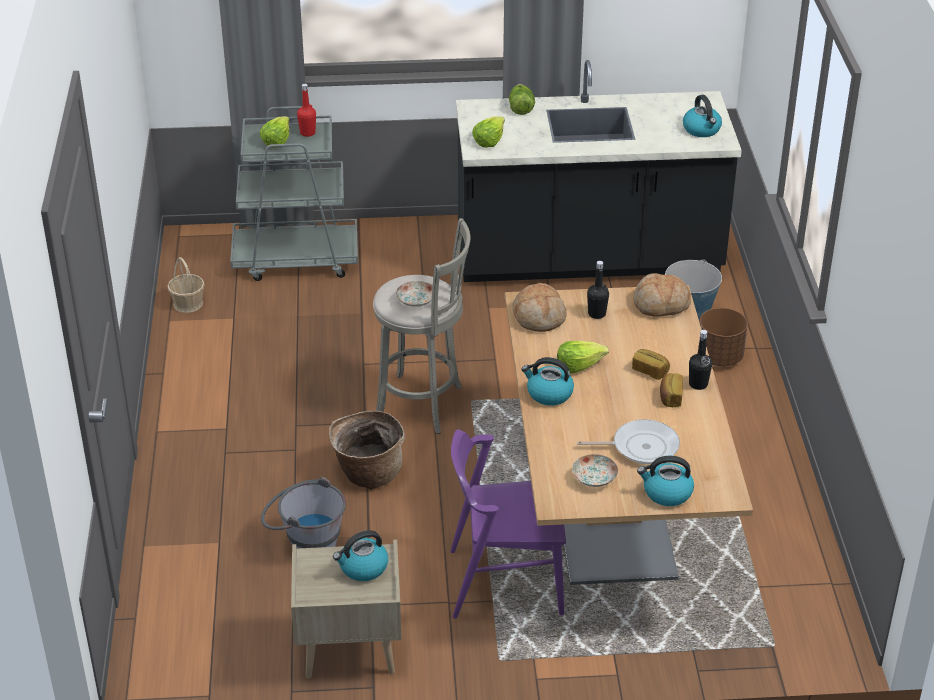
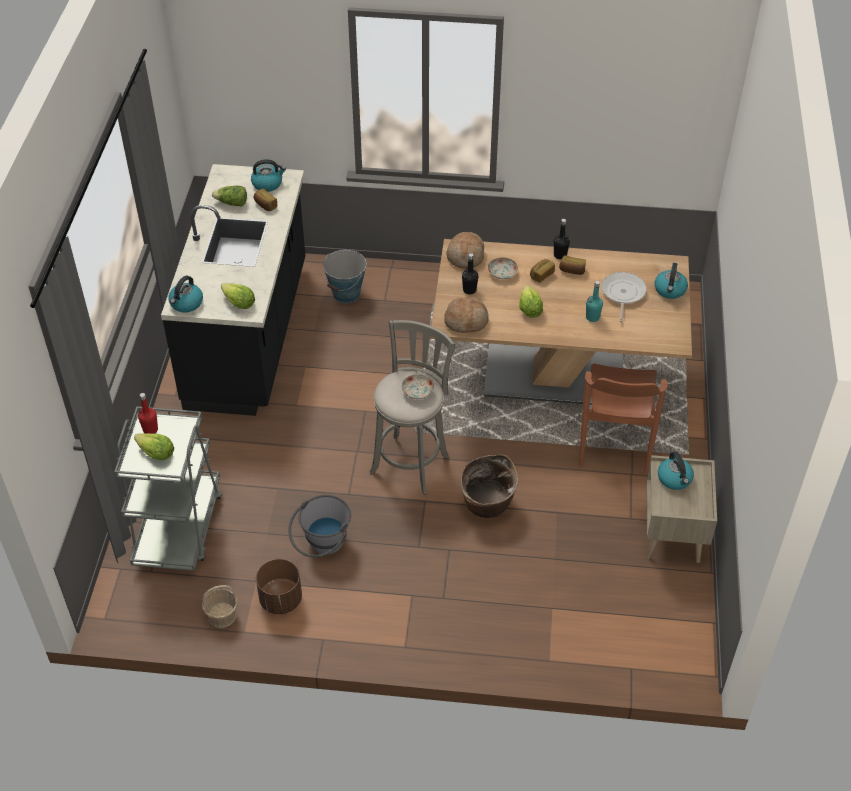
camera: 80 degrees left, 10 degrees up
grey bucket [261,477,346,549] -> grey bucket moved to [289,495,351,557]
purple chair [450,429,566,619] -> brown chair [579,364,668,474]
lettuce [509,84,535,115] -> lettuce moved to [212,186,247,206]
kettle [521,357,574,406] -> kettle moved to [168,276,203,313]
plate [572,454,618,487] -> plate moved to [488,258,518,279]
brown planter [699,308,748,366] -> brown planter moved to [256,559,302,614]
none -> bread [254,189,277,211]
none -> turquoise bottle [586,281,603,322]

